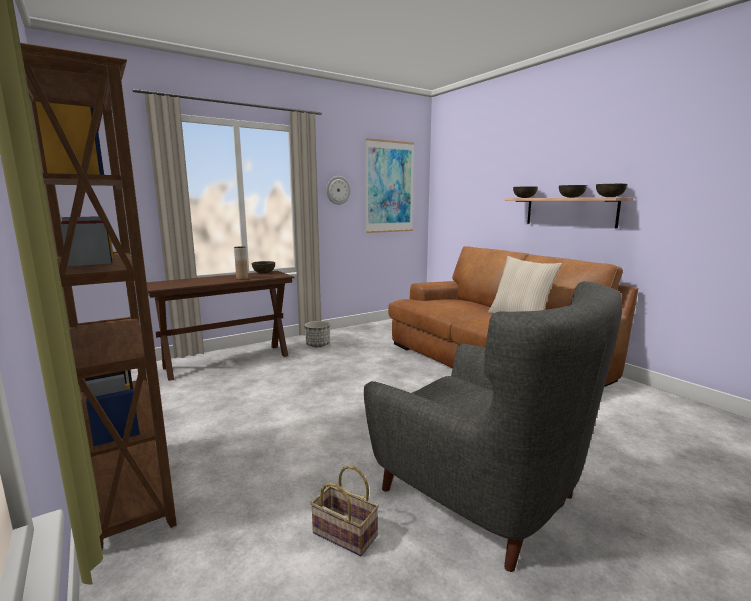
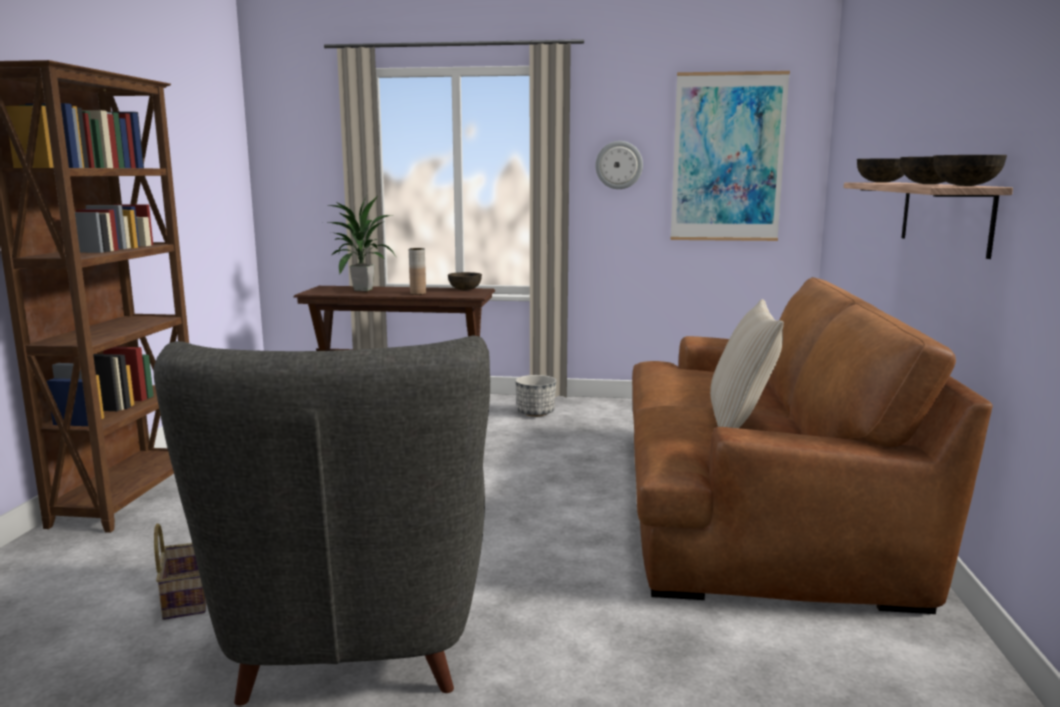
camera: 40 degrees right, 0 degrees up
none -> potted plant [325,196,398,291]

